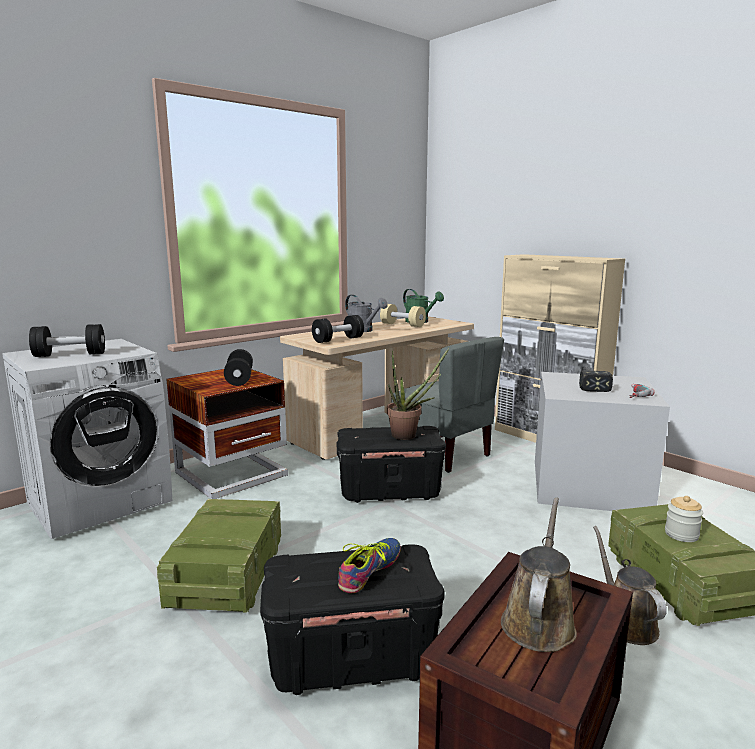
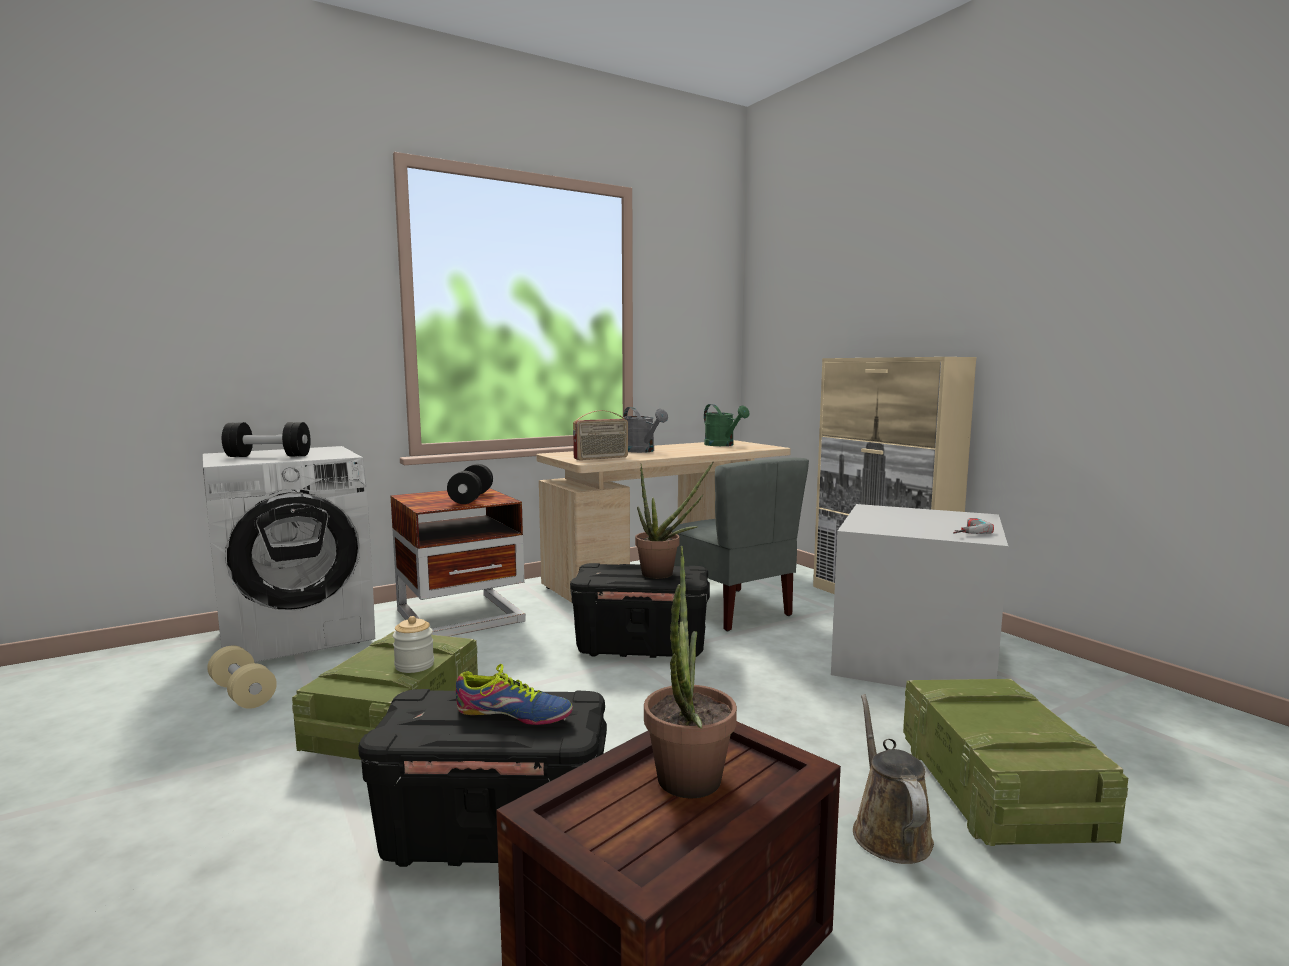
camera: 10 degrees right, 5 degrees down
black dumbbell [312,315,364,343] -> radio [573,410,628,460]
shoe [338,538,401,593] -> shoe turned 60 degrees clockwise [456,664,573,725]
beige dumbbell [380,304,426,327] -> beige dumbbell moved to [207,646,277,709]
brown watering can [501,497,577,652] -> potted plant [644,546,737,798]
hammer [579,367,613,392] -> none
jar [665,496,703,542] -> jar moved to [393,616,434,673]

